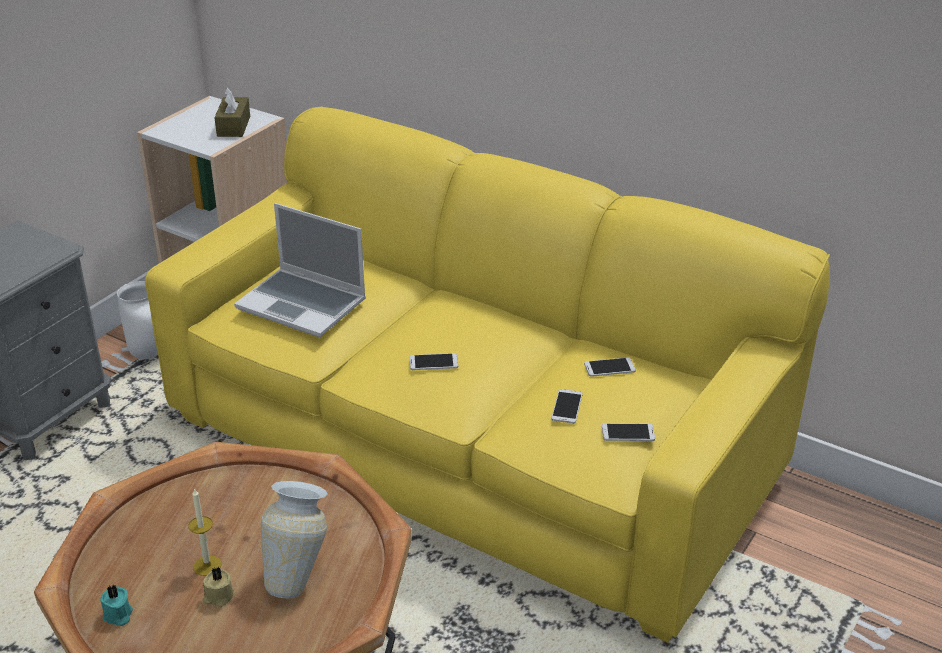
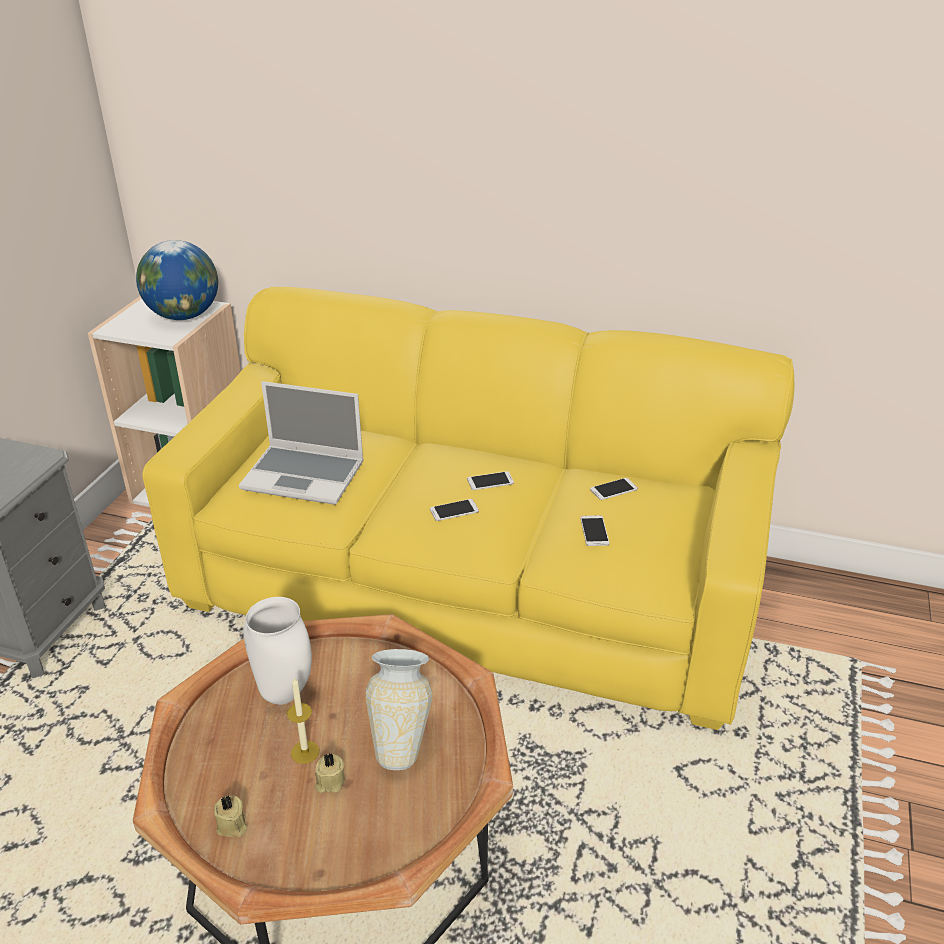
camera: 15 degrees left, 0 degrees up
turquoise candle [100,584,133,626] -> beige candle [214,795,247,837]
white vase [117,281,158,360] -> white vase moved to [243,597,312,705]
brown tissue box [214,88,250,137] -> globe [136,240,218,320]
phone [602,423,655,441] -> phone moved to [467,471,514,490]

